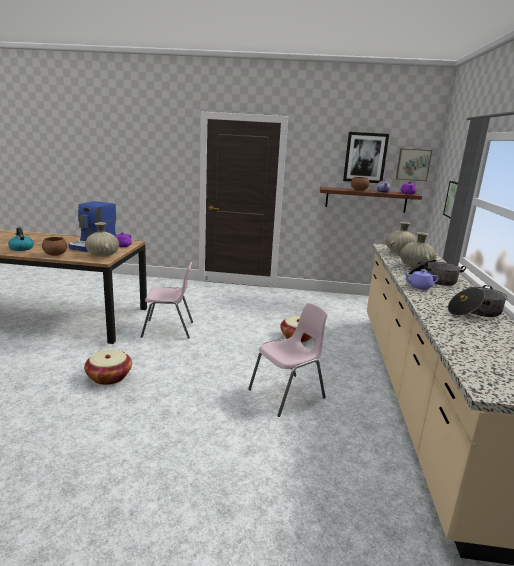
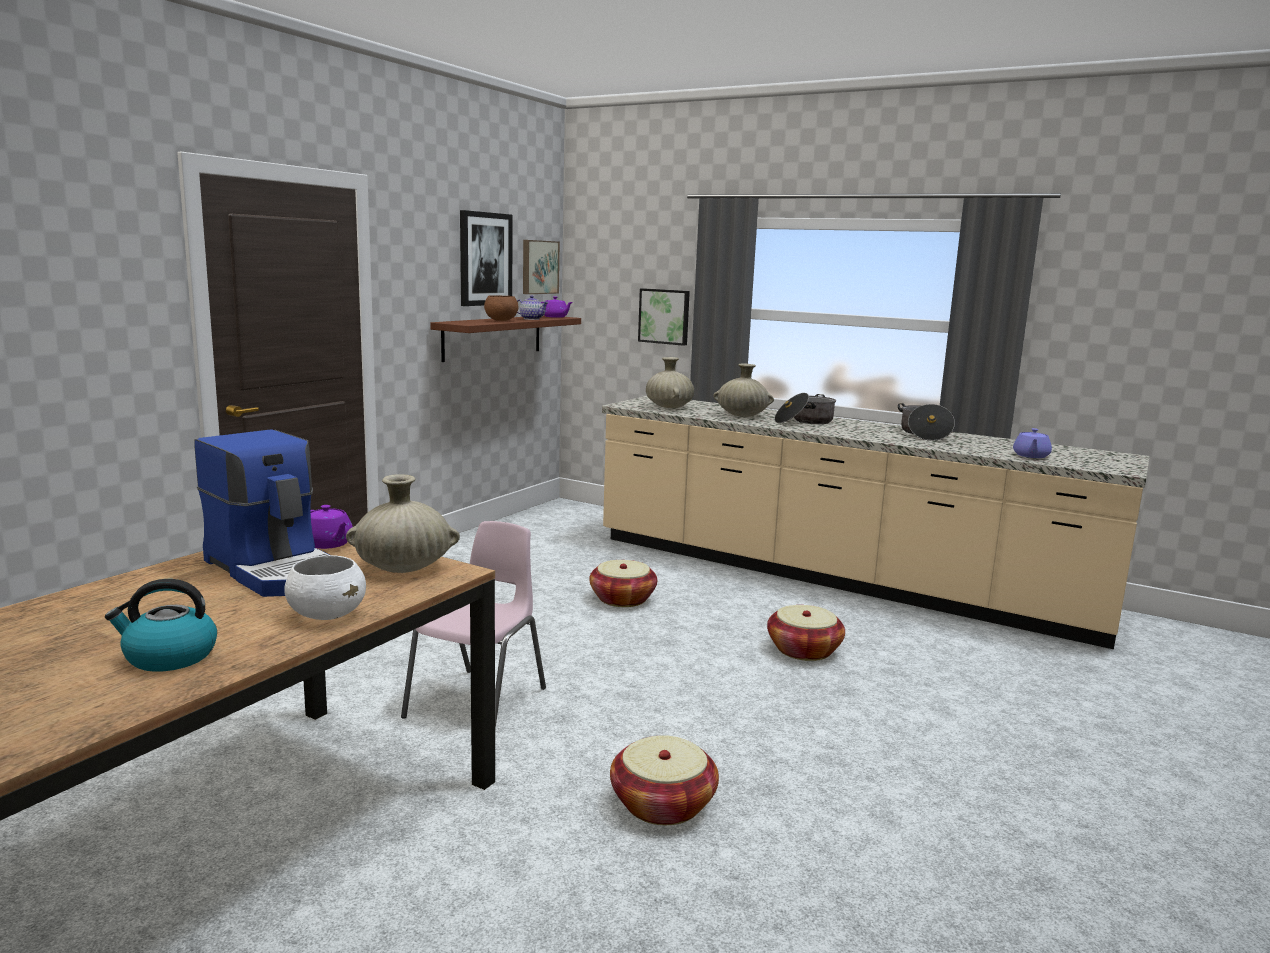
camera: 65 degrees left, 5 degrees down
brown bowl [42,237,67,256] -> white bowl [284,555,366,620]
pink chair [248,303,328,417] -> basket [767,605,845,661]
purple teapot [404,269,439,290] -> purple teapot moved to [1013,428,1052,458]

